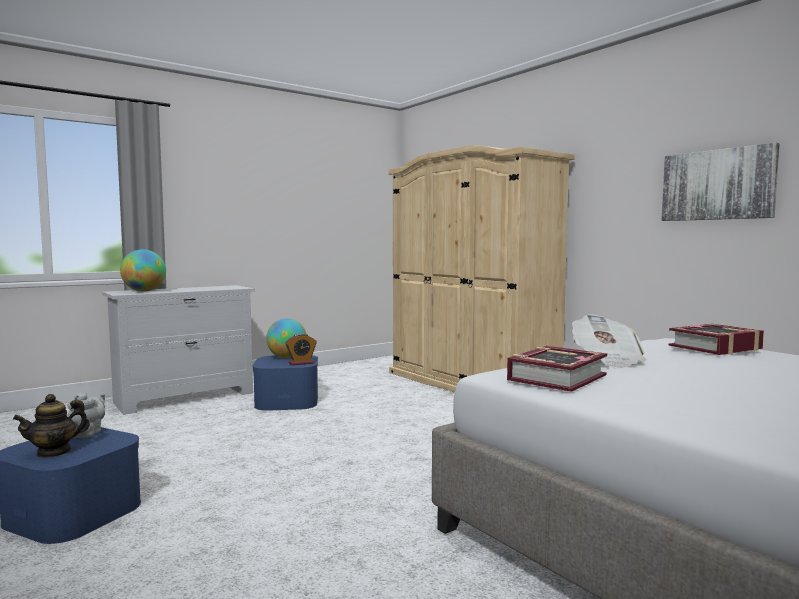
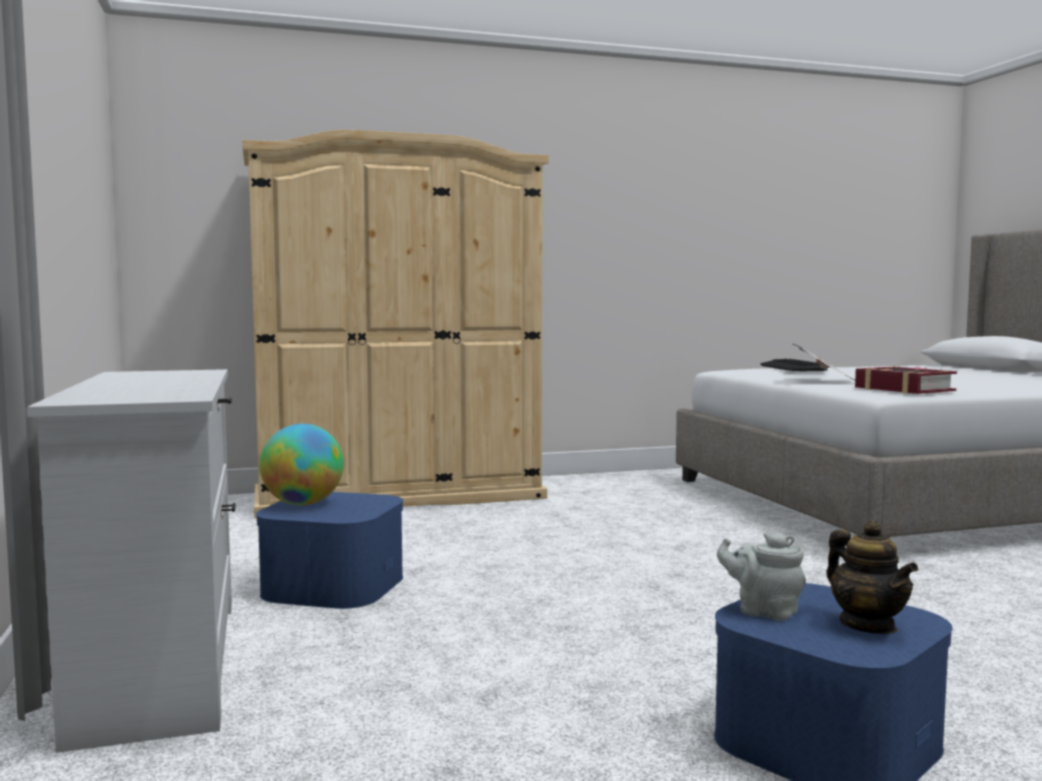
camera: 70 degrees left, 0 degrees up
globe [120,249,166,291] -> none
alarm clock [286,333,317,365] -> none
picture [662,143,779,221] -> none
book [669,323,764,355] -> keyboard [760,359,827,371]

